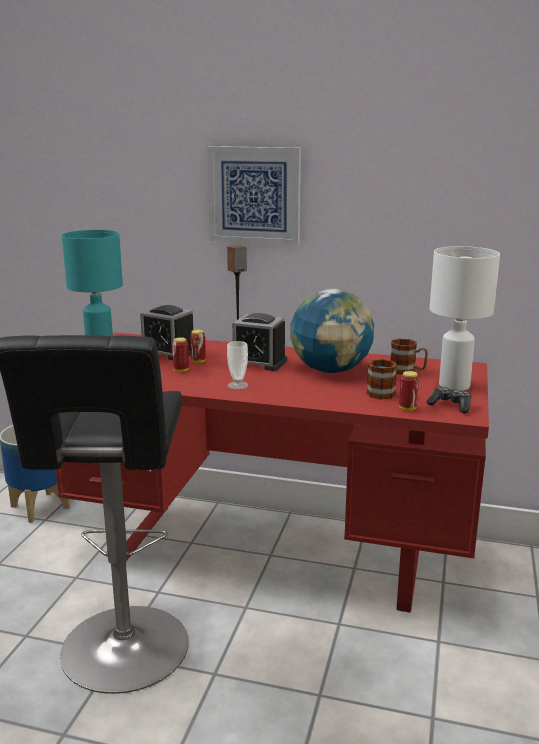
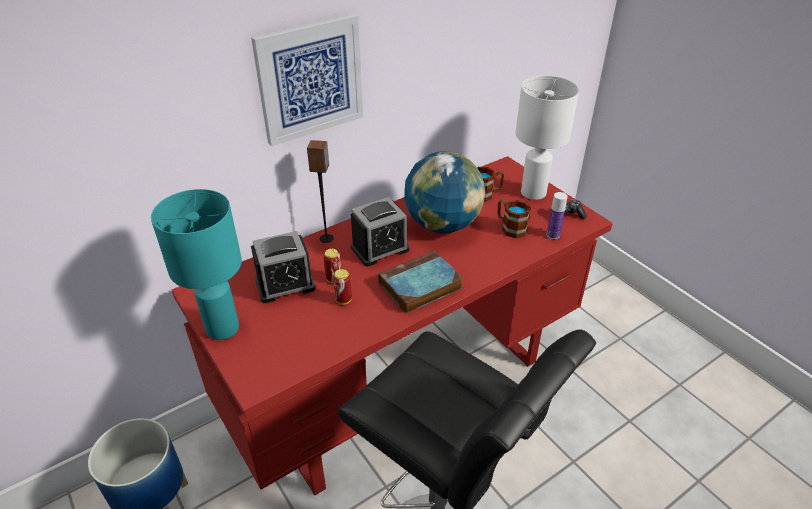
camera: 50 degrees left, 20 degrees up
cup [227,341,248,389] -> book [378,251,463,314]
can [399,371,419,411] -> bottle [547,192,567,239]

